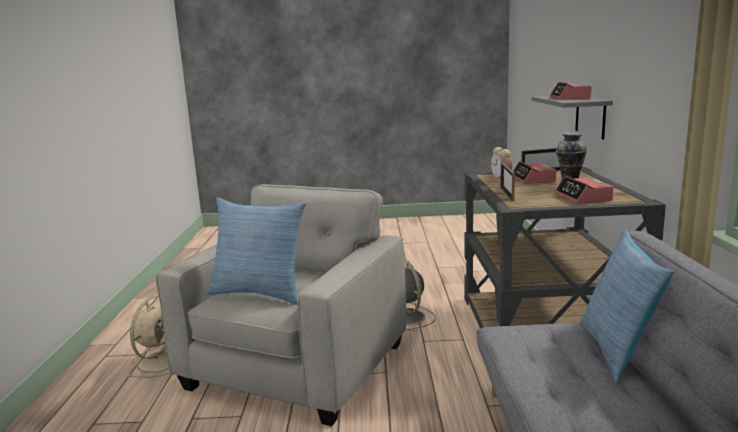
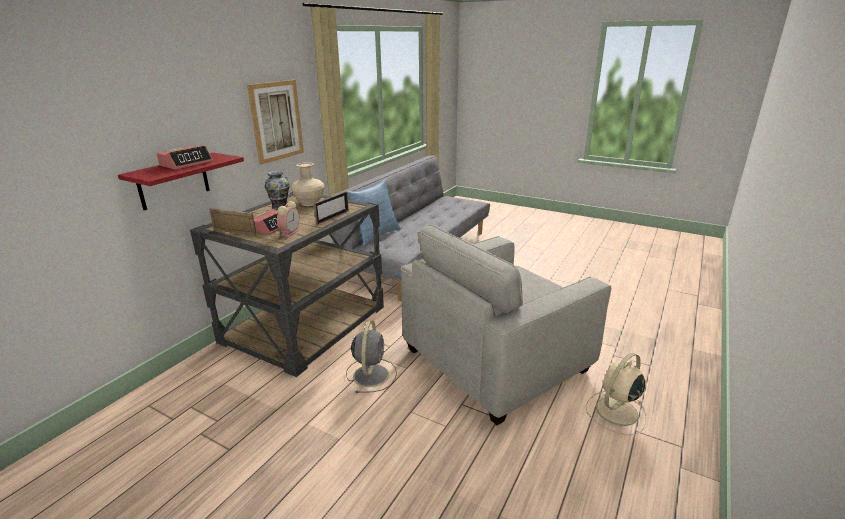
camera: 150 degrees left, 10 degrees up
pillow [207,197,306,305] -> none
grey shelf [532,96,613,140] -> red shelf [118,153,244,210]
alarm clock [555,176,614,204] -> beige vase [291,162,325,206]
none -> picture [247,80,304,165]

